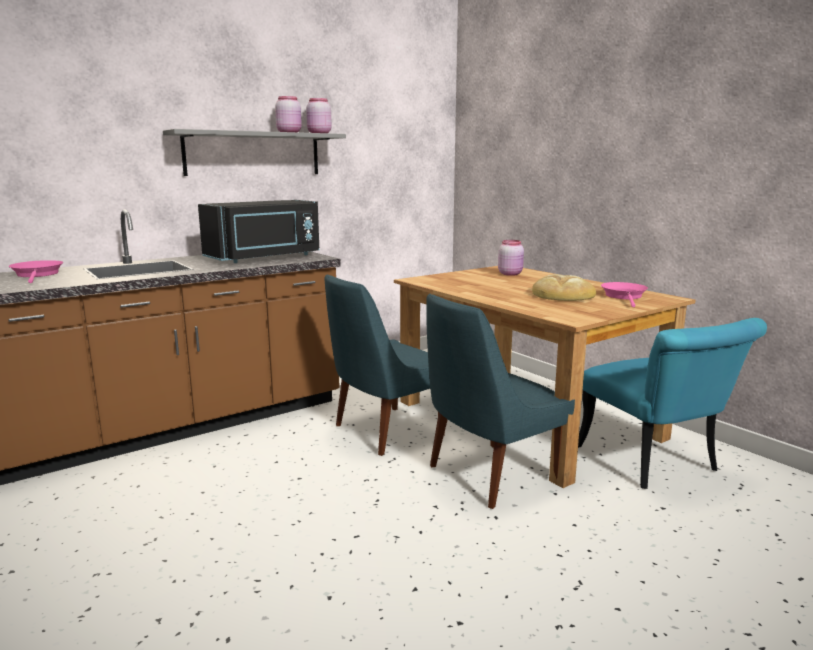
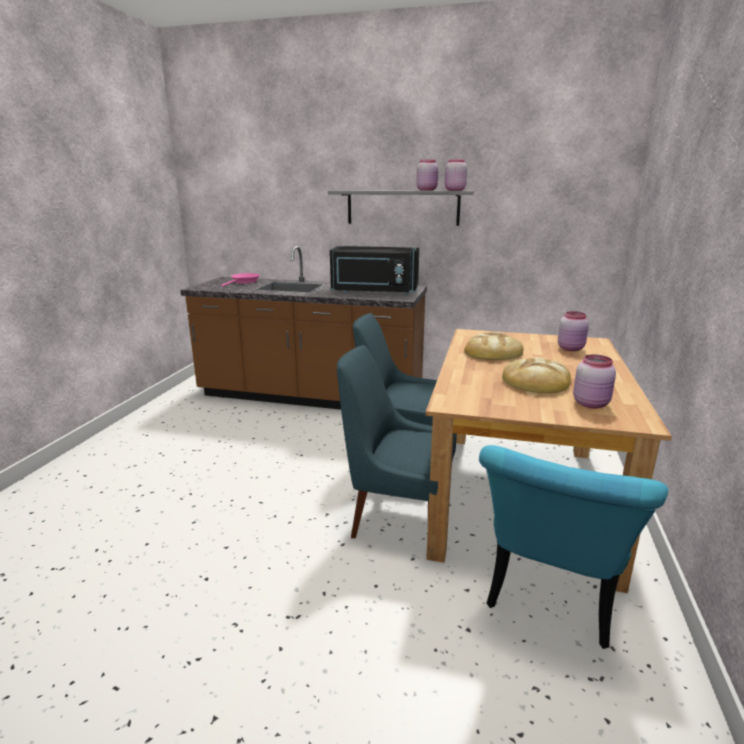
camera: 50 degrees right, 5 degrees up
pink frying pan [601,282,648,307] -> pink jar [573,354,616,408]
none -> bread [464,332,524,360]

